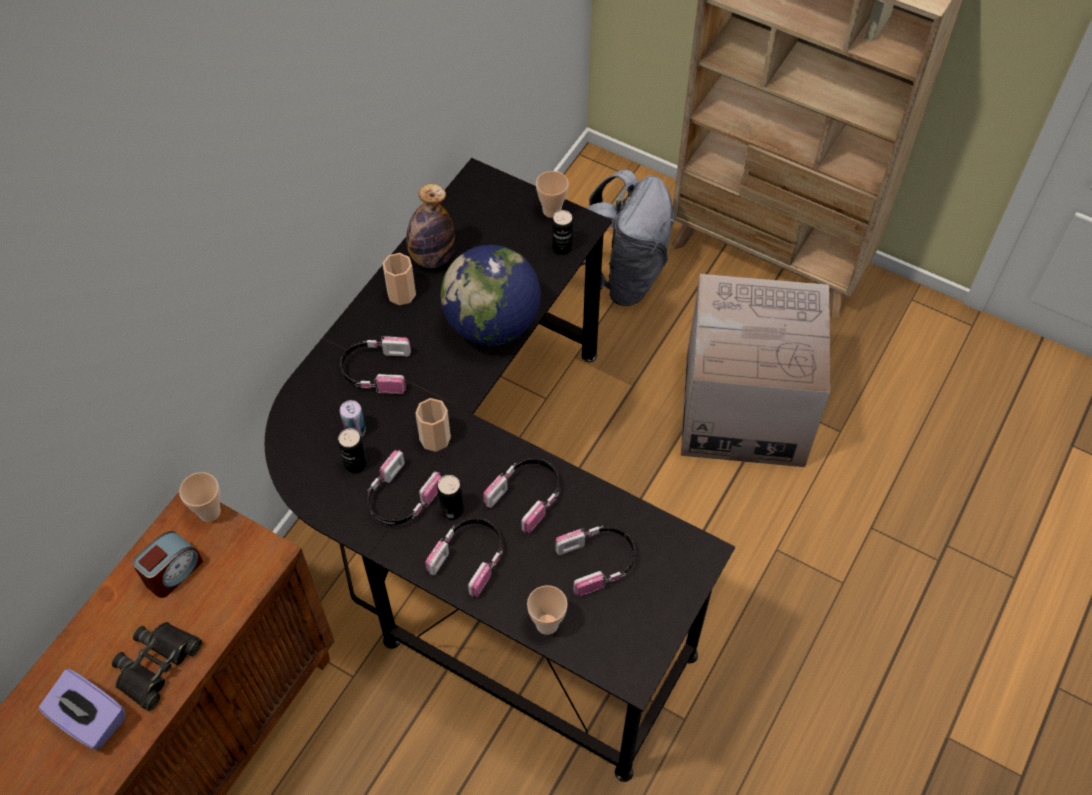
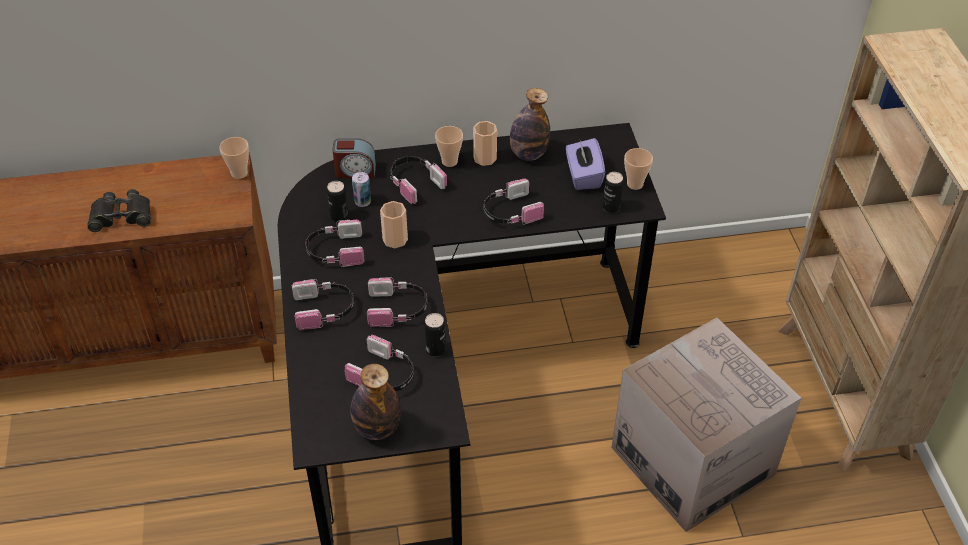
camera: 50 degrees right, 10 degrees down
purple tissue box [39,669,125,749] -> purple tissue box moved to [566,138,605,190]
alarm clock [132,531,203,598] -> alarm clock moved to [333,138,376,178]
can [437,475,464,520] -> can moved to [424,313,446,357]
globe [441,245,541,345] -> headphones [484,178,544,224]
cup [527,585,568,635] -> cup moved to [435,126,463,167]
grey backpack [581,169,675,306] -> none
none -> bottle [350,364,401,440]

